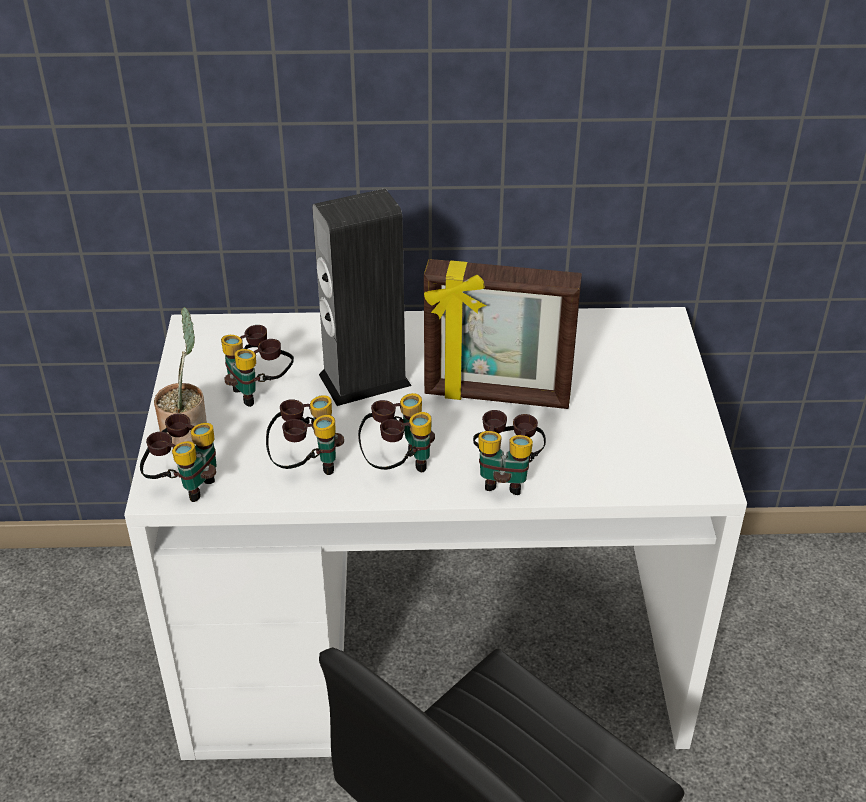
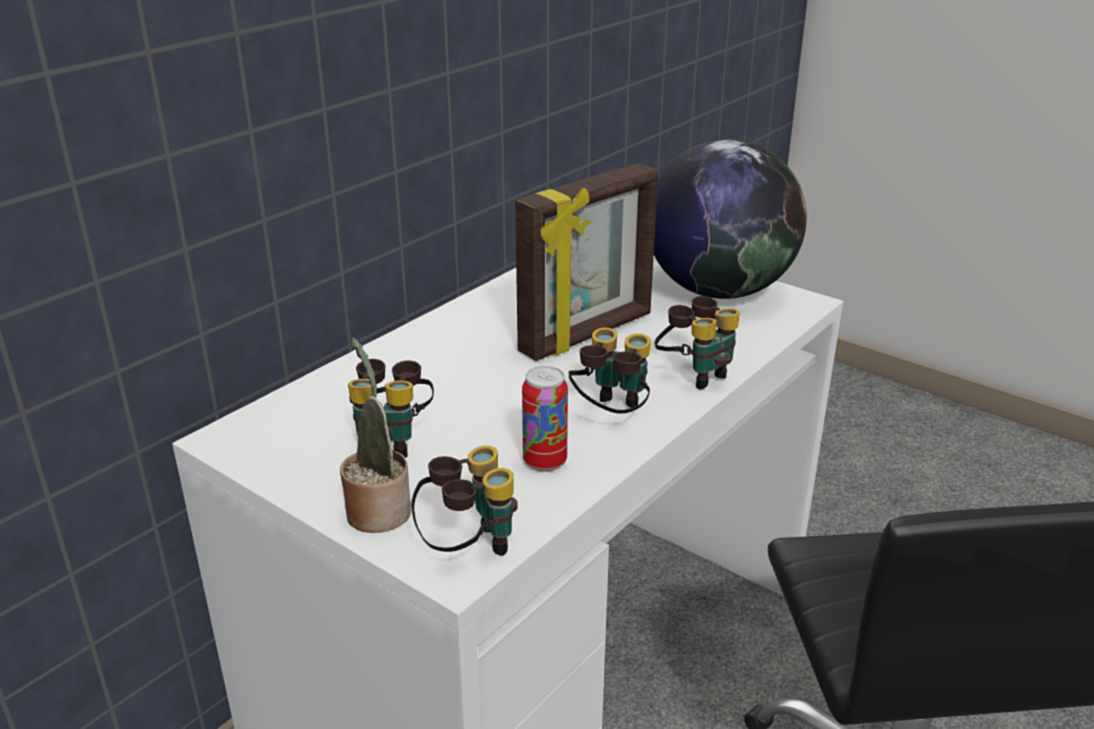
camera: 50 degrees left, 10 degrees down
binoculars [266,395,344,475] -> can [522,366,568,472]
speaker [312,188,412,406] -> none
none -> globe [654,139,807,299]

